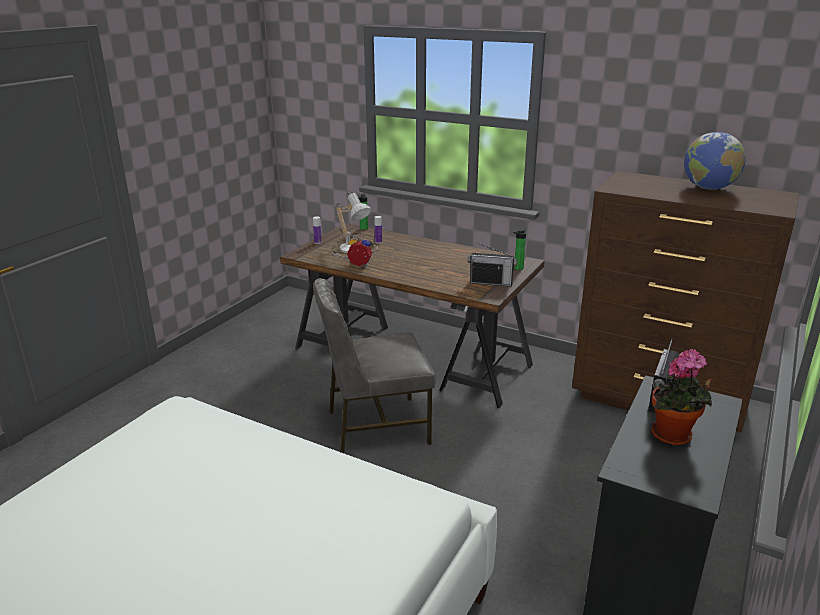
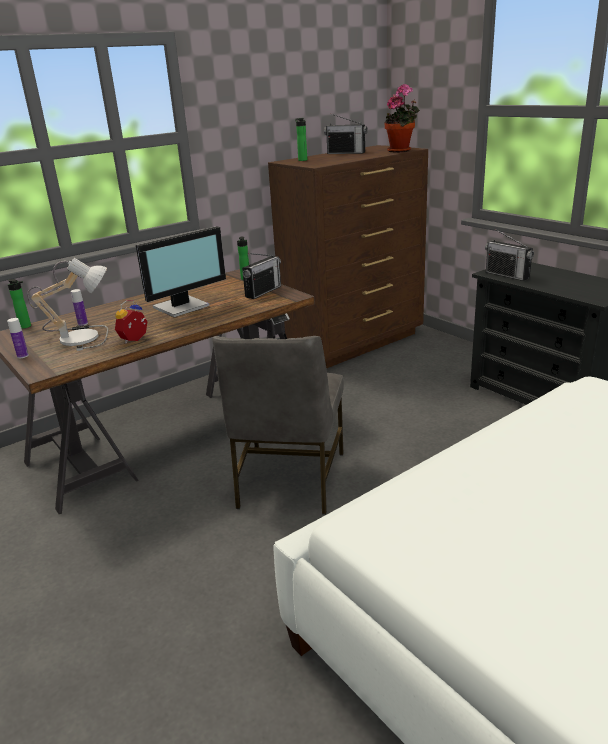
camera: 65 degrees left, 0 degrees up
potted plant [652,349,712,446] -> potted plant moved to [384,84,420,152]
globe [684,132,746,190] -> radio [324,114,368,154]
none -> monitor [136,226,226,317]
none -> bottle [295,118,307,161]

